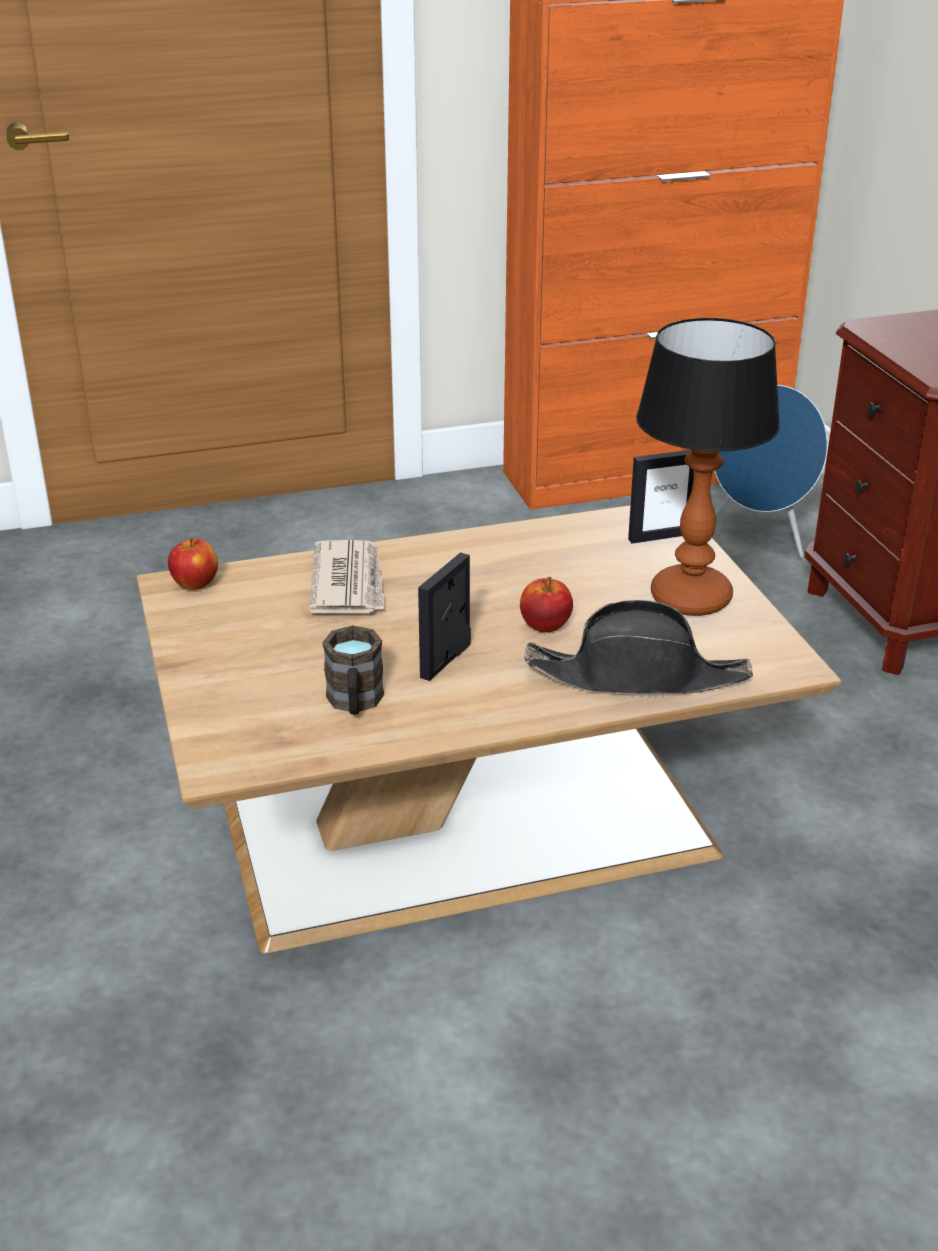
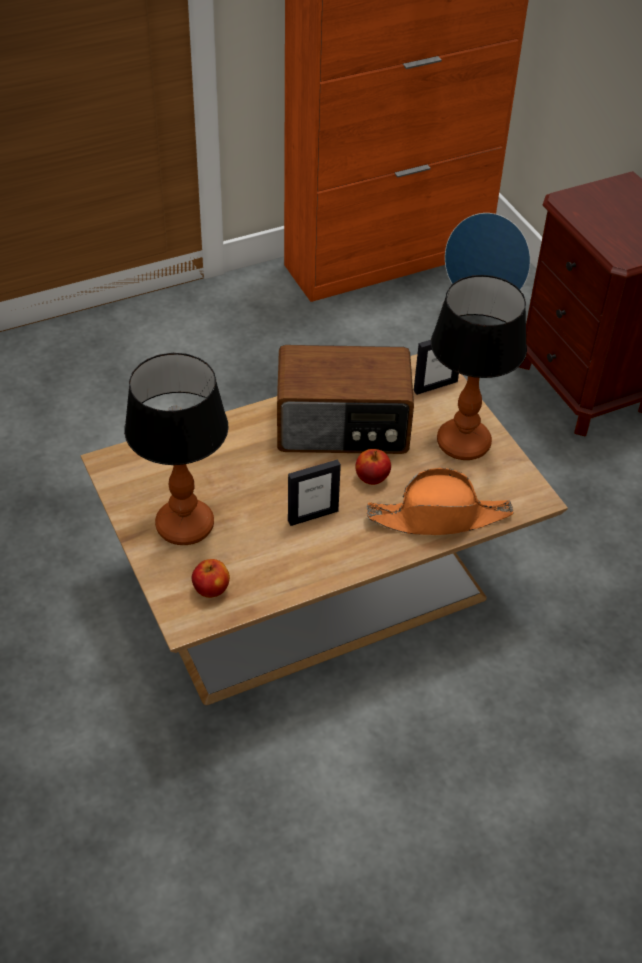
camera: 10 degrees left, 15 degrees up
apple [168,538,218,590] -> apple moved to [192,559,230,598]
newspaper [309,540,385,613] -> none
brown mug [322,625,384,715] -> none
picture frame [418,552,471,681] -> picture frame turned 135 degrees counterclockwise [288,459,341,526]
black hat [524,600,753,694] -> orange hat [367,468,514,535]
none -> table lamp [124,353,229,545]
none -> radio [277,345,414,454]

